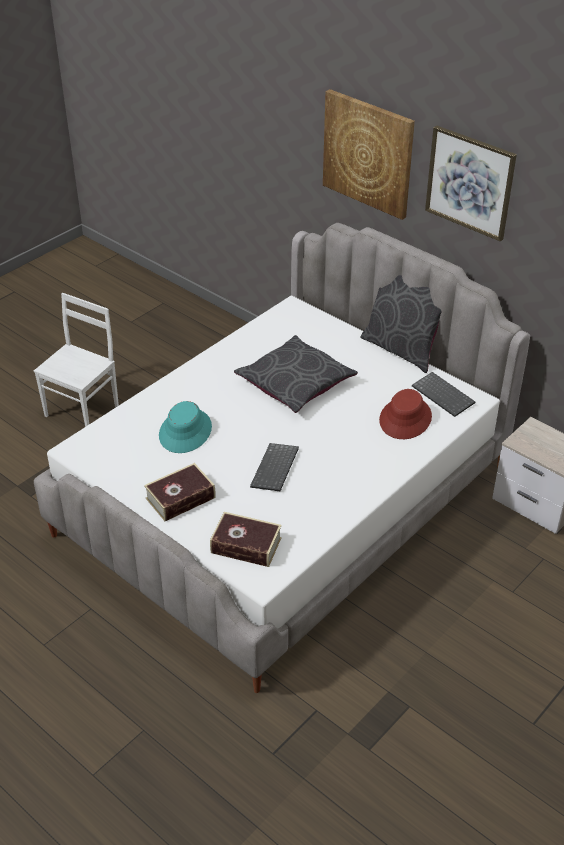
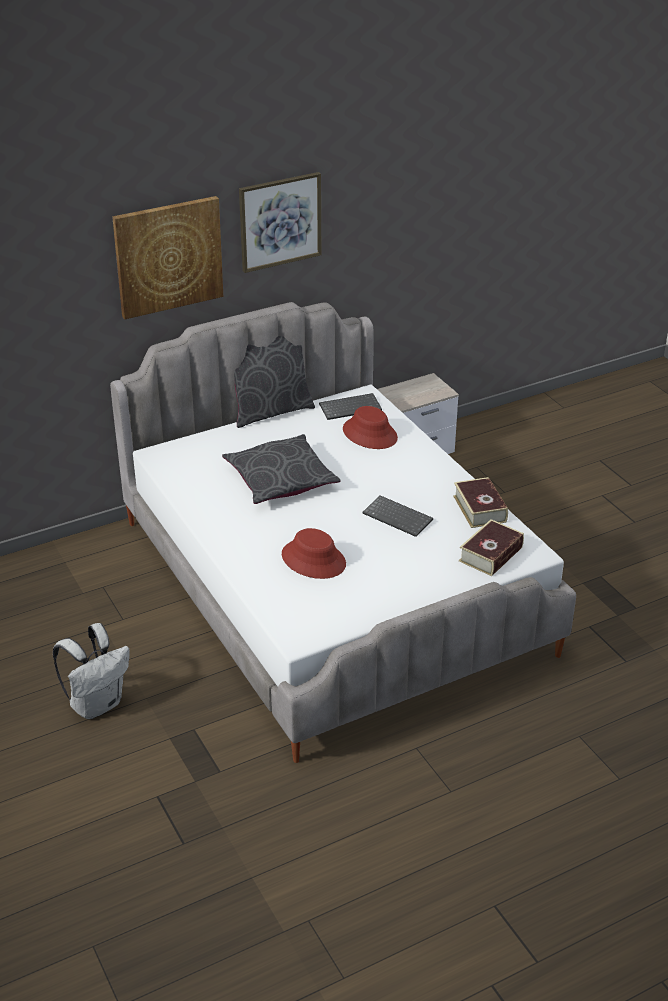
camera: 70 degrees left, 5 degrees down
white chair [34,293,119,427] -> white backpack [53,623,130,719]
book [144,463,216,521] -> book moved to [453,477,508,528]
turquoise hat [159,401,212,453] -> red hat [282,528,346,579]

